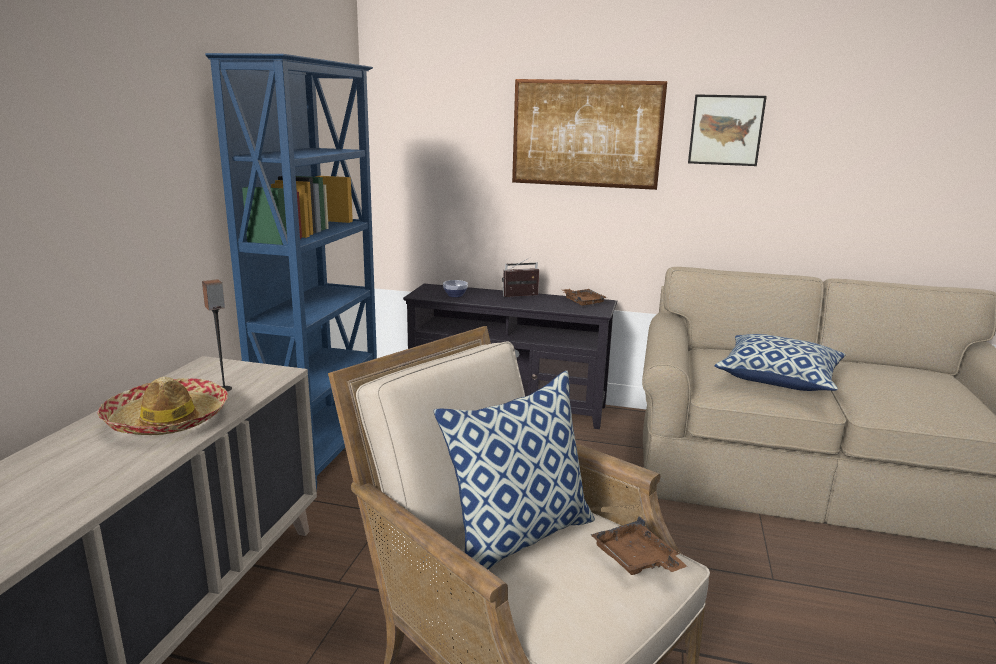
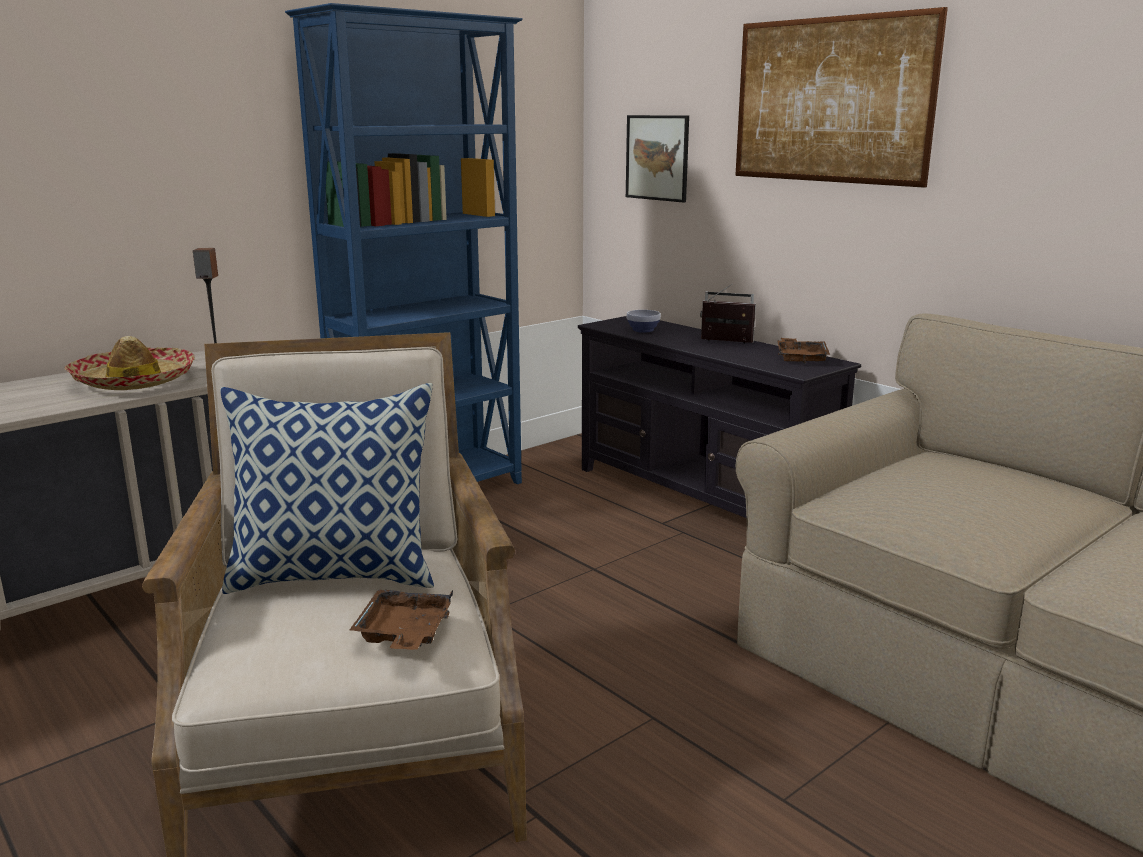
camera: 35 degrees right, 0 degrees up
picture [688,94,767,166] -> picture moved to [626,115,689,203]
pillow [714,334,846,391] -> none

